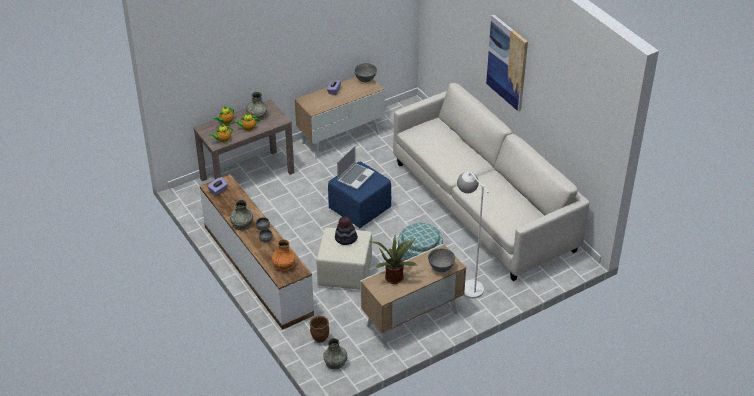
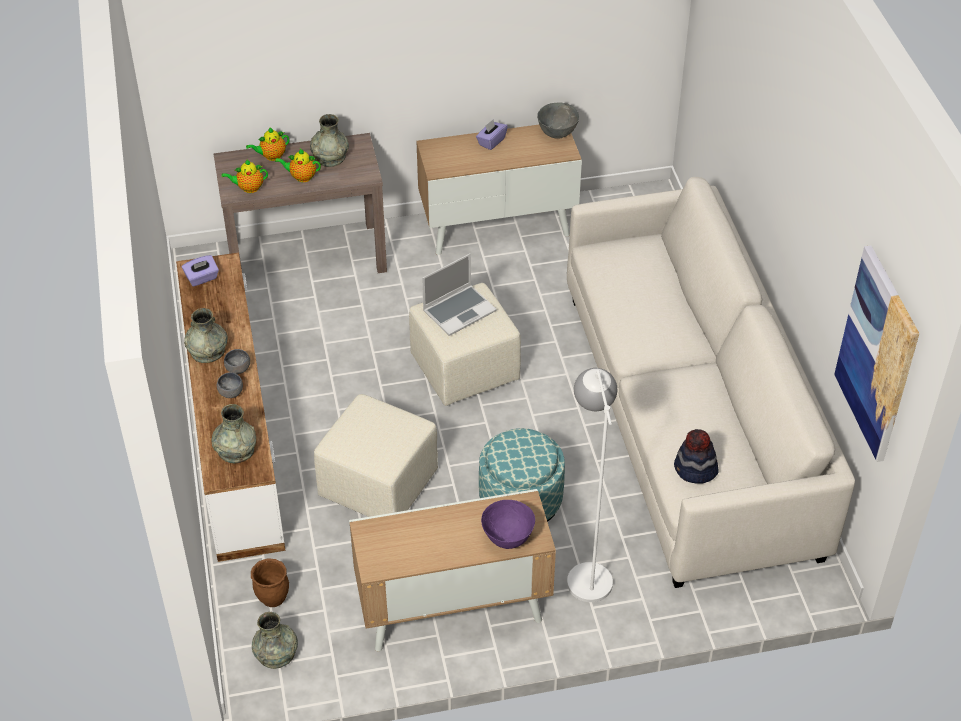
camera: 20 degrees right, 5 degrees up
orange vase [272,239,295,271] -> grey vase [212,404,256,463]
blue ottoman [328,162,391,228] -> beige ottoman [409,283,521,406]
hat [335,217,358,245] -> hat moved to [674,429,719,484]
potted plant [370,235,417,284] -> none
grey bowl [428,248,455,272] -> purple bowl [481,500,535,549]
picture [486,15,528,112] -> picture moved to [834,245,920,462]

